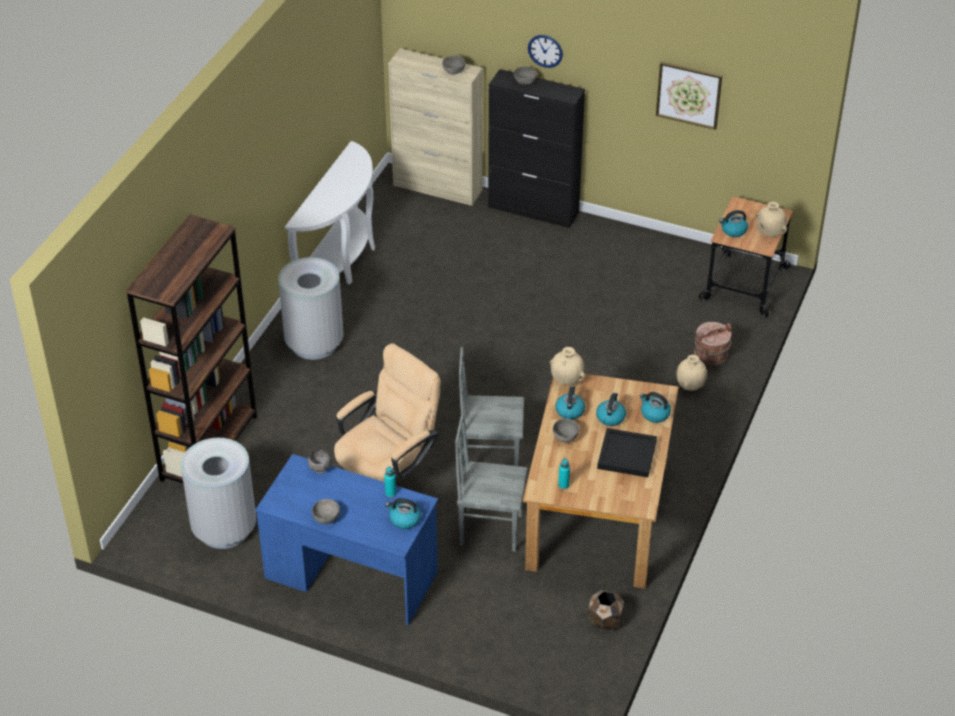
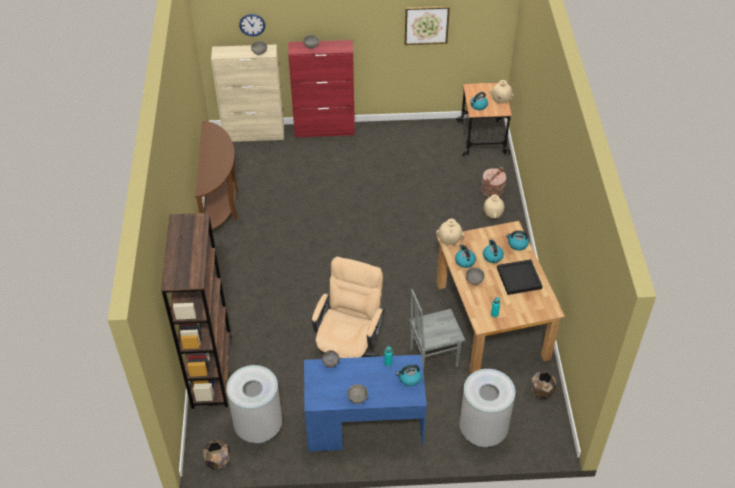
camera: 25 degrees left, 5 degrees up
grey trash can [278,257,343,360] -> grey trash can moved to [459,369,515,447]
white console table [285,141,375,284] -> brown console table [195,121,239,242]
grey chair [459,347,524,466] -> none
black cabinet [488,69,585,228] -> red cabinet [288,40,355,137]
wall clock [528,35,563,68] -> wall clock moved to [239,14,265,36]
none -> brown planter [203,440,230,470]

